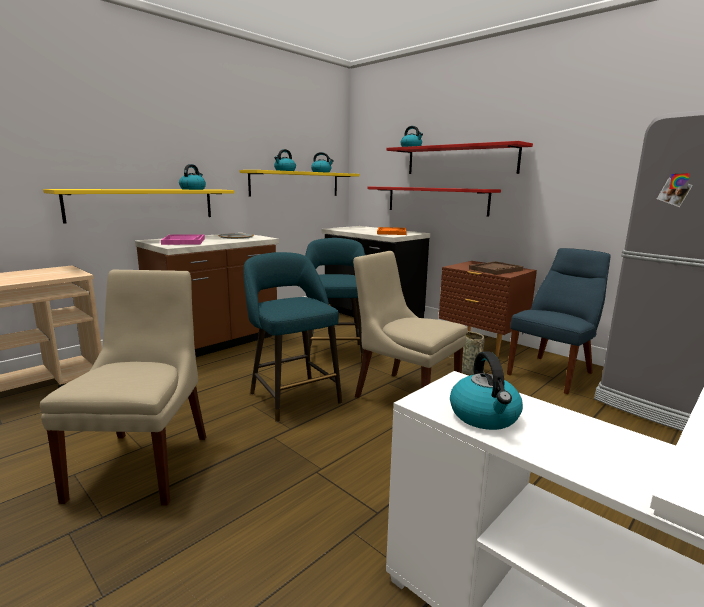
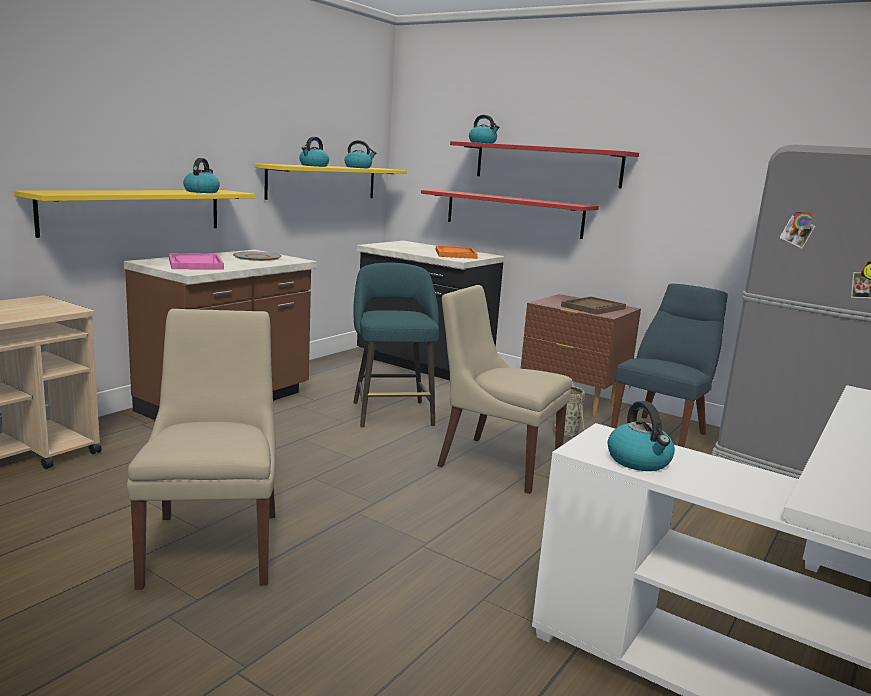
camera: 10 degrees left, 0 degrees up
turquoise stool [243,252,342,423] -> none

